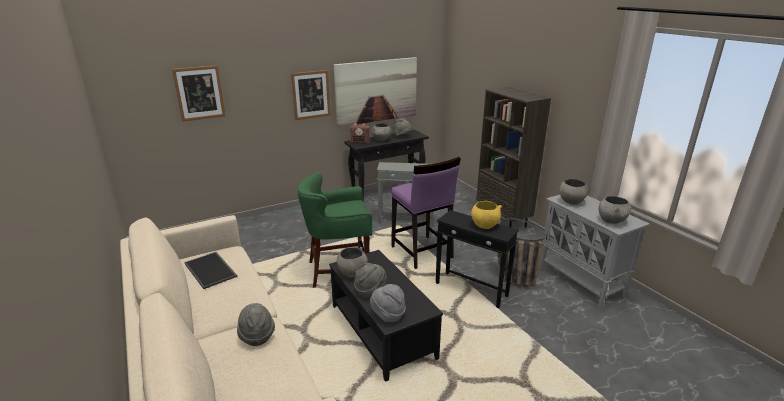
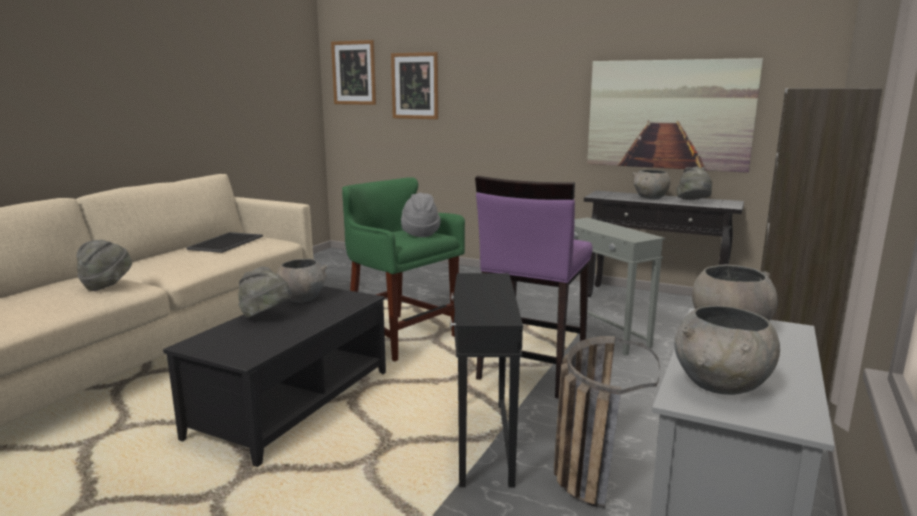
camera: 55 degrees right, 10 degrees down
picture [291,70,331,120] -> picture moved to [331,40,376,105]
radio [350,123,370,144] -> none
grey hat [370,284,405,322] -> grey hat moved to [401,193,440,237]
yellow bowl [471,201,502,229] -> none

